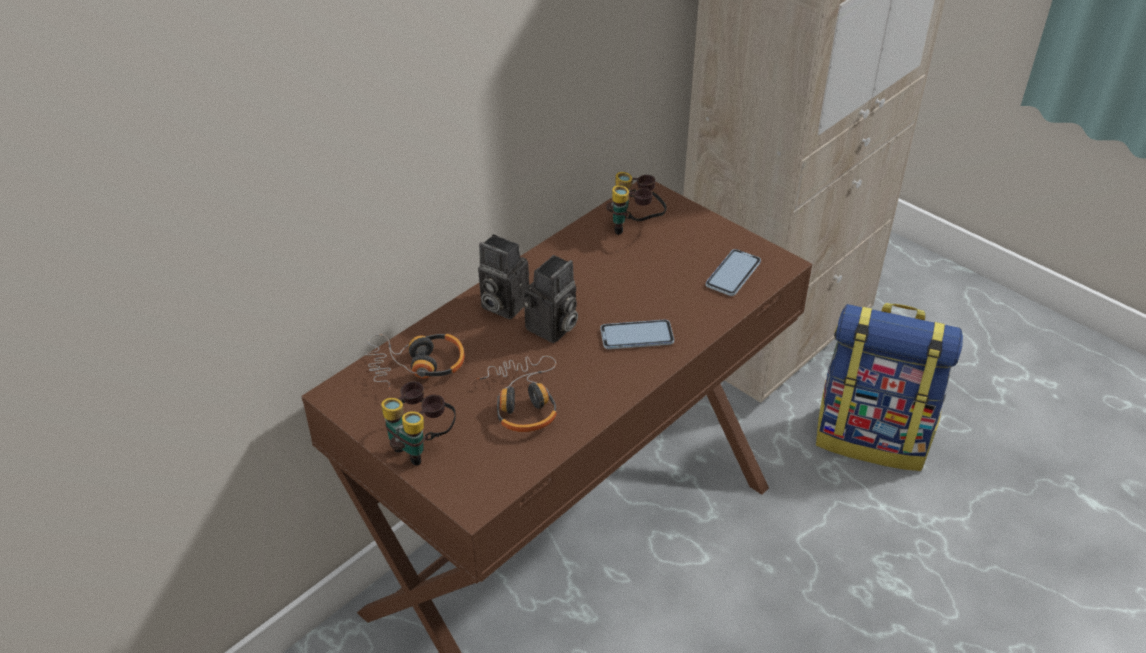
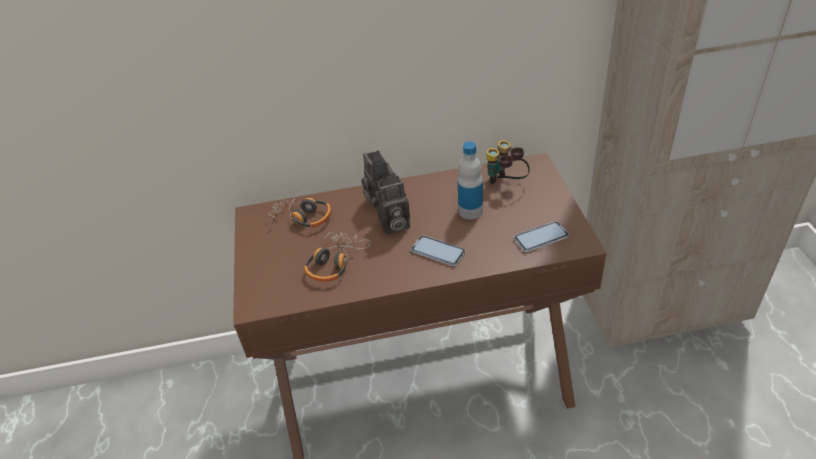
camera: 40 degrees right, 0 degrees up
binoculars [381,381,456,465] -> none
backpack [816,303,963,471] -> none
none -> bottle [458,141,483,219]

